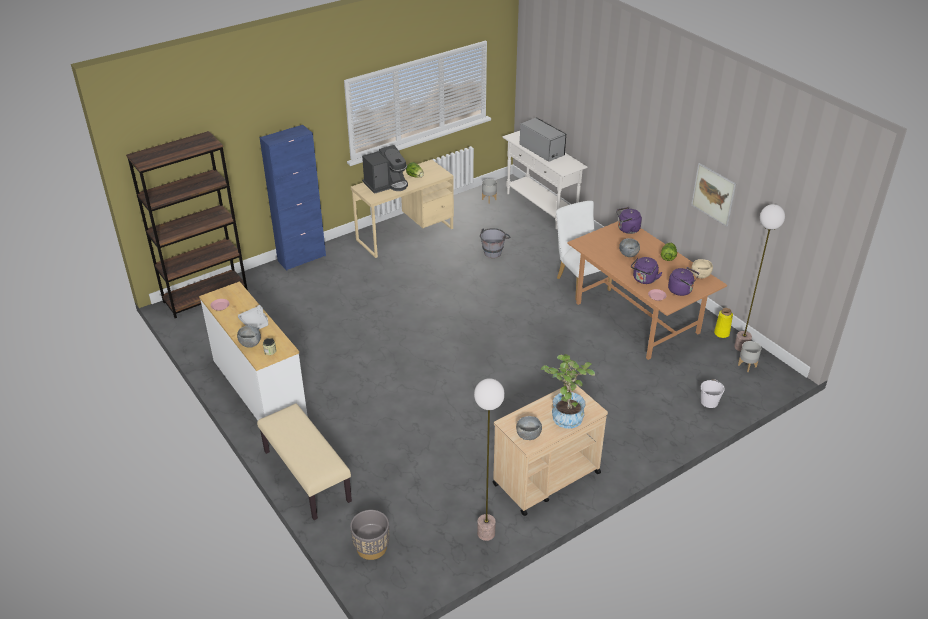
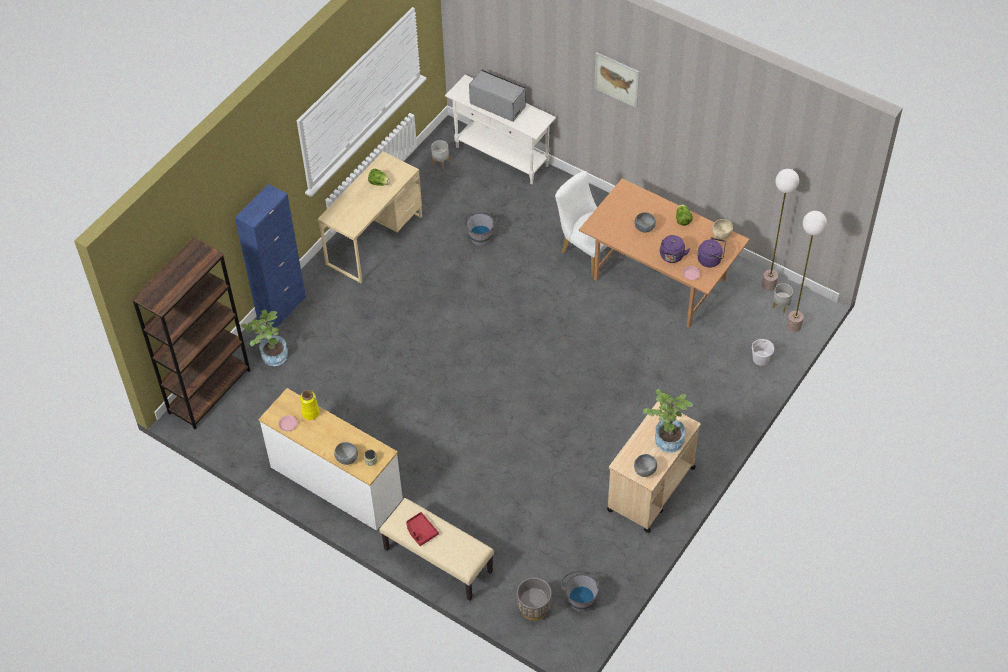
camera: 20 degrees left, 15 degrees up
grey tray [238,305,268,329] -> none
coffee machine [362,145,408,194] -> none
floor lamp [474,378,505,541] -> floor lamp moved to [787,211,827,332]
purple kettle [616,207,642,234] -> none
picture [691,163,736,227] -> picture moved to [594,52,640,108]
yellow vase [714,308,733,338] -> yellow vase moved to [300,390,320,420]
none -> potted plant [241,310,288,366]
none -> red tray [406,512,439,546]
none -> grey bucket [561,570,600,612]

